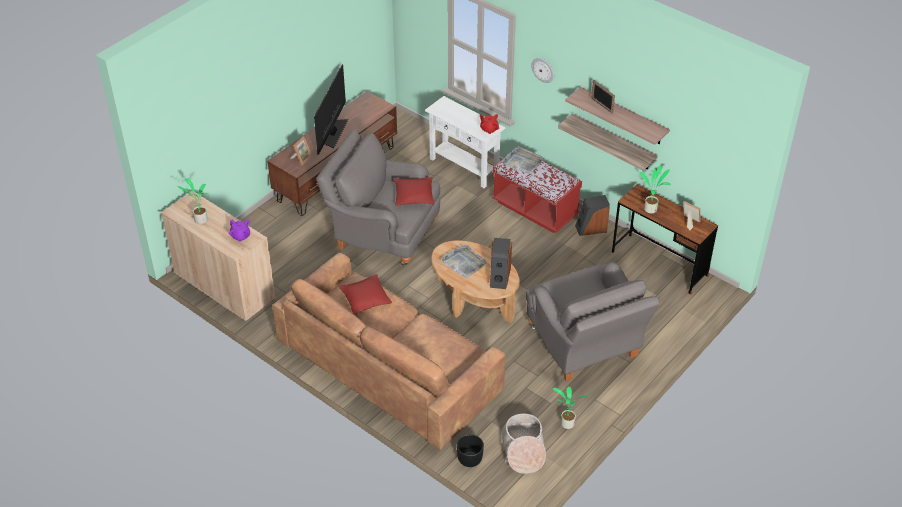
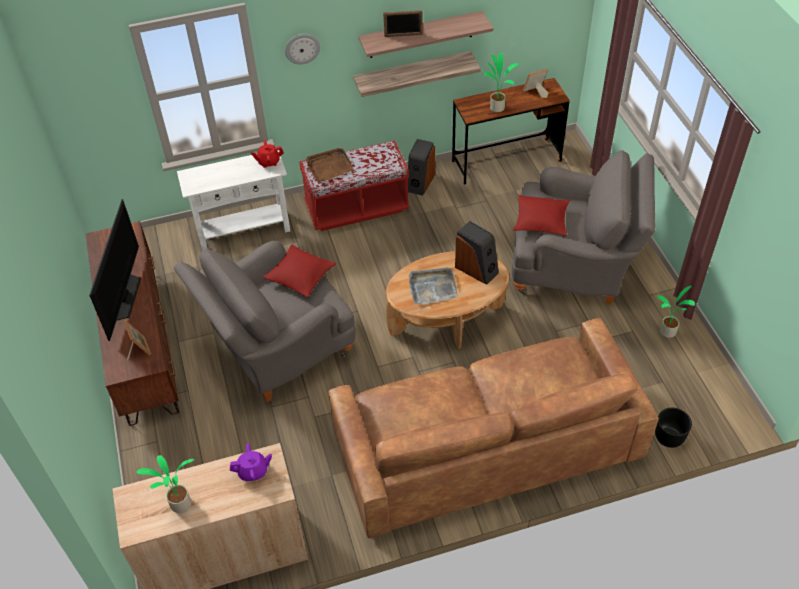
camera: 55 degrees left, 5 degrees up
television [314,64,348,155] -> television turned 135 degrees counterclockwise [89,199,141,341]
red pillow [339,274,393,315] -> red pillow moved to [513,195,569,236]
grey tray [501,146,544,174] -> brown tray [306,148,354,182]
basket [501,414,546,474] -> none

